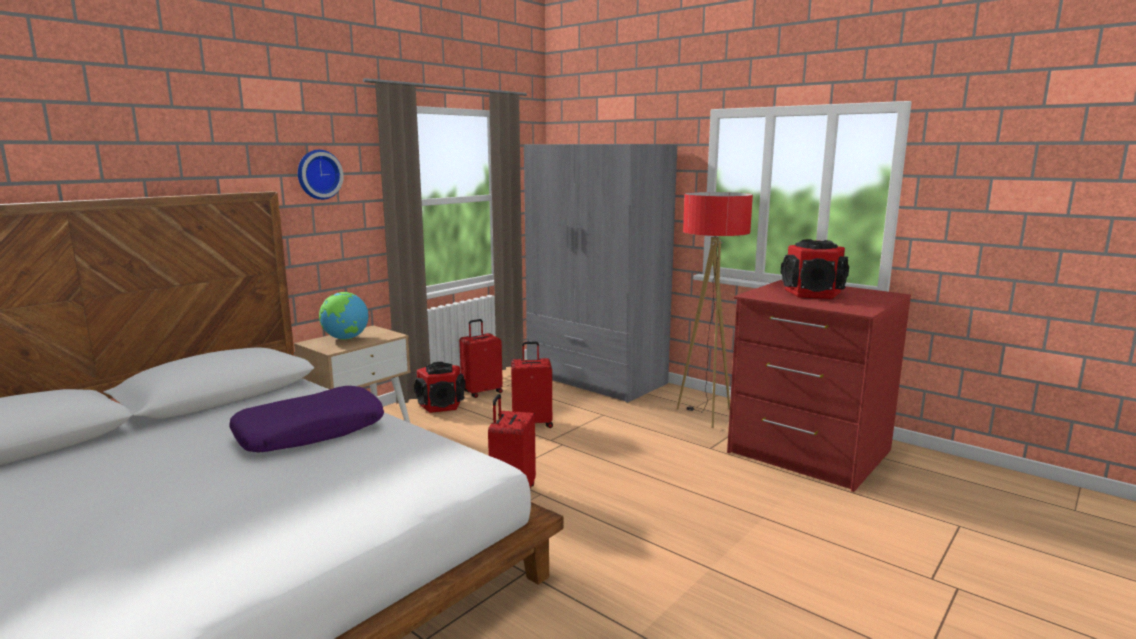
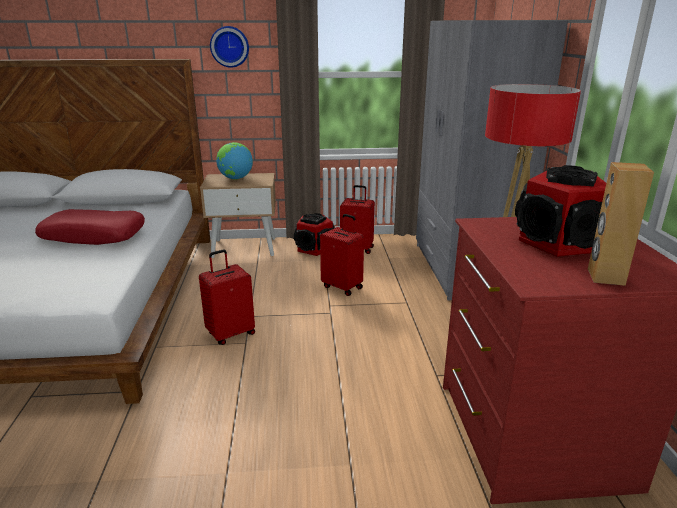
camera: 45 degrees right, 10 degrees up
purple pillow [229,386,384,452] -> red pillow [35,209,145,245]
none -> brown speaker [588,162,654,286]

